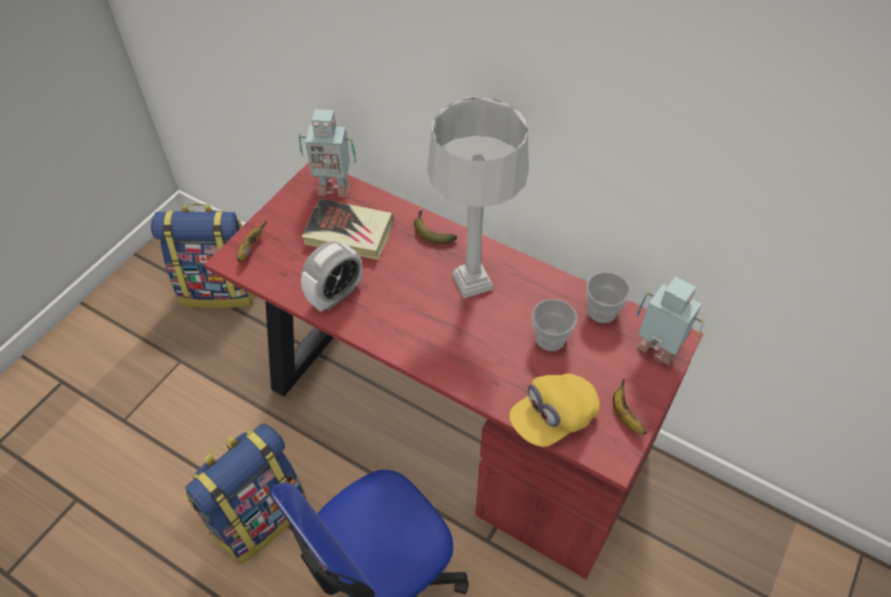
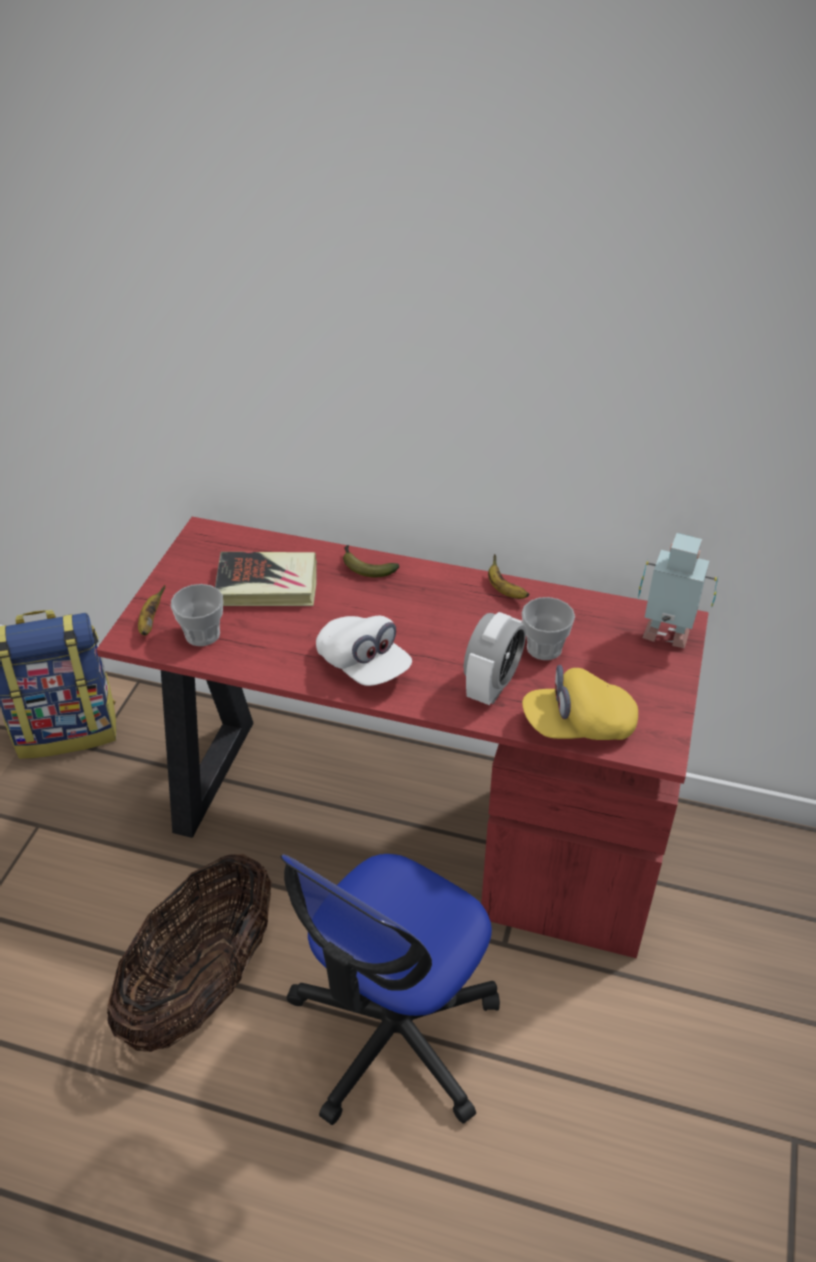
camera: 15 degrees left, 10 degrees down
backpack [185,423,307,564] -> basket [107,854,272,1052]
toy robot [299,109,356,197] -> none
alarm clock [301,241,362,312] -> alarm clock moved to [464,612,526,705]
grey table lamp [427,97,529,299] -> none
yellow cap [509,374,600,447] -> yellow cap turned 45 degrees clockwise [522,665,638,740]
cup [586,272,630,323] -> cup moved to [171,584,223,646]
banana [613,378,647,435] -> banana moved to [488,554,529,599]
none -> white cap [316,616,412,686]

